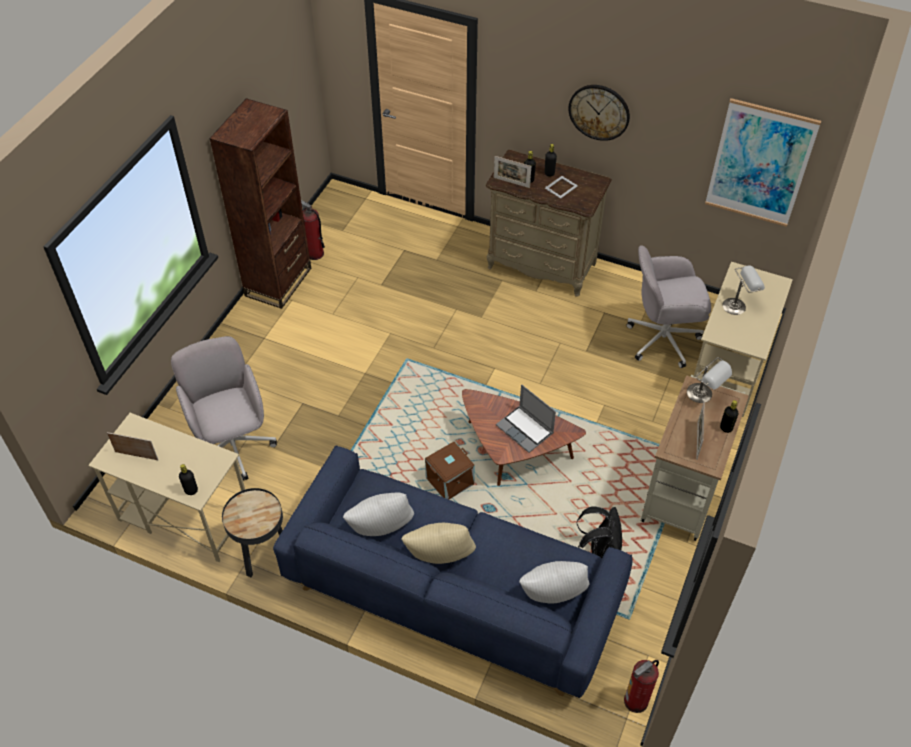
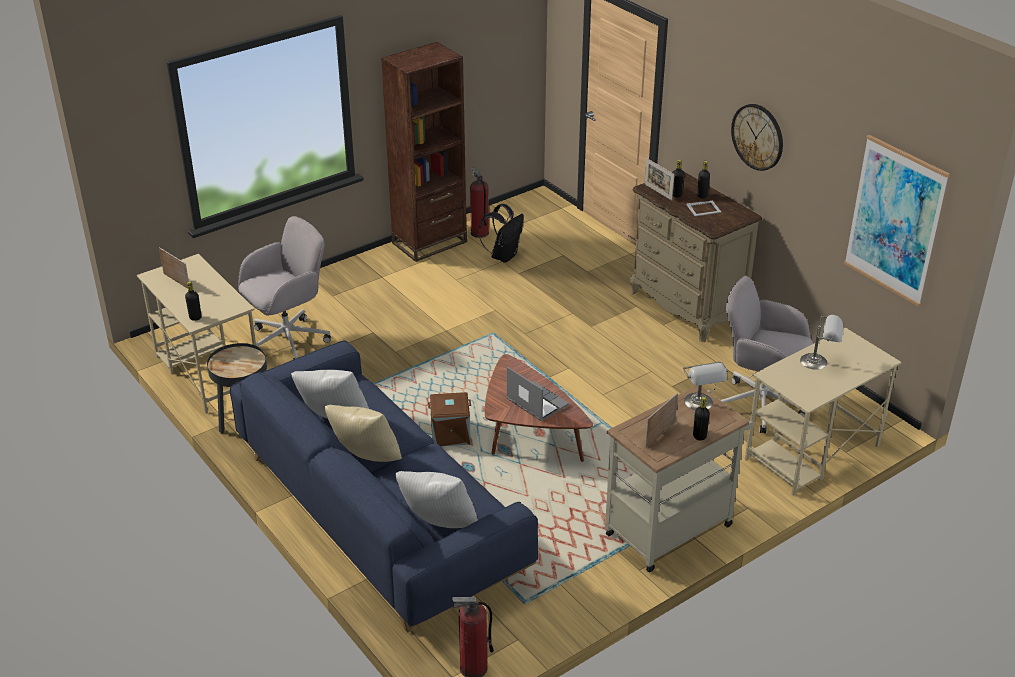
camera: 30 degrees right, 15 degrees down
grey office chair [171,336,277,481] -> grey office chair turned 45 degrees clockwise [238,216,331,360]
laptop [496,384,556,453] -> laptop turned 150 degrees clockwise [506,366,569,421]
black backpack [577,506,622,558] -> black backpack moved to [479,204,524,263]

